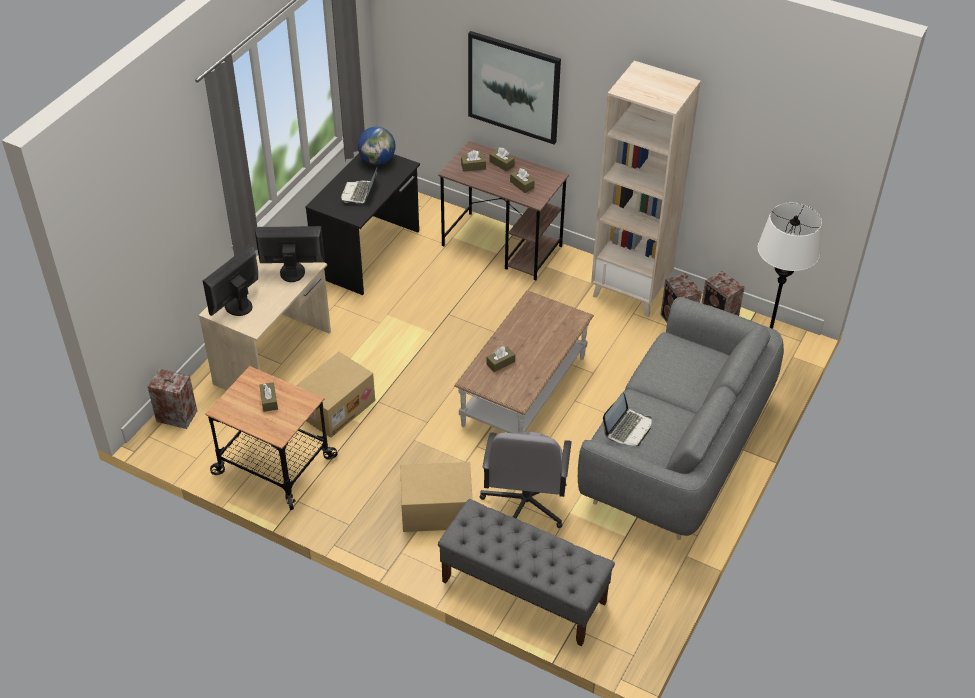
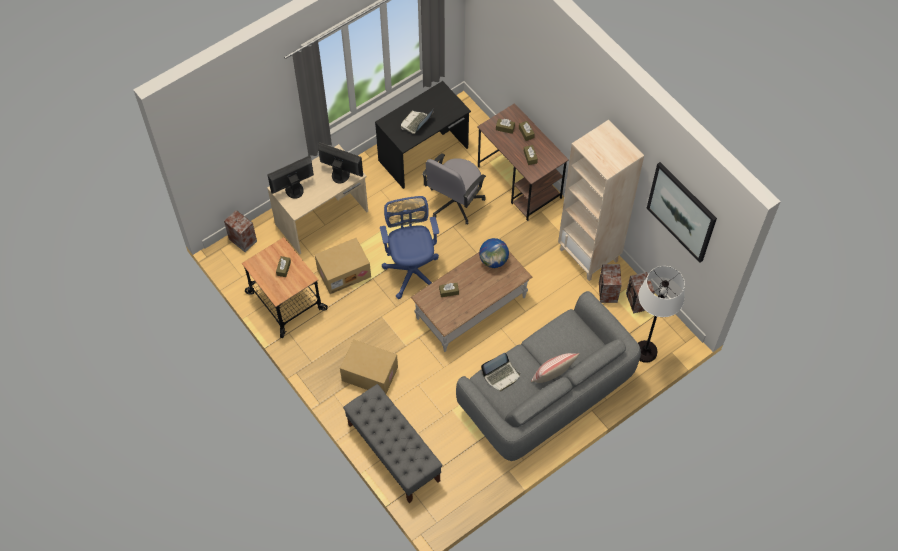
camera: 25 degrees right, 15 degrees up
globe [358,127,395,165] -> globe moved to [479,238,509,268]
picture [468,31,561,144] -> picture moved to [647,162,717,263]
grey office chair [480,432,572,528] -> grey office chair moved to [422,153,486,225]
none -> blue office chair [380,196,439,299]
none -> pillow [531,353,579,383]

